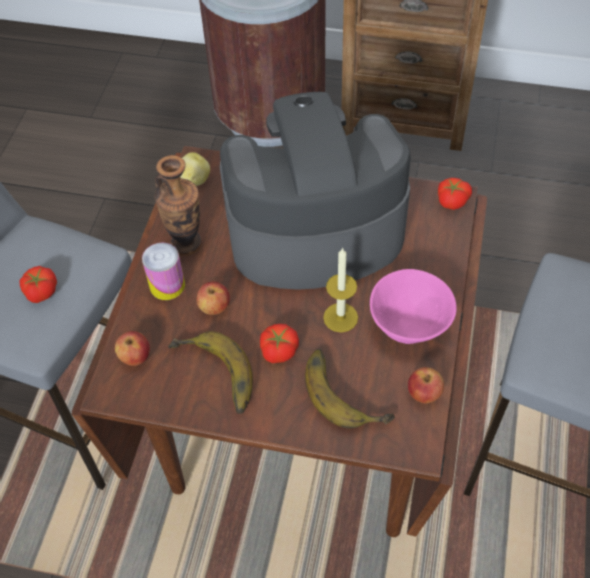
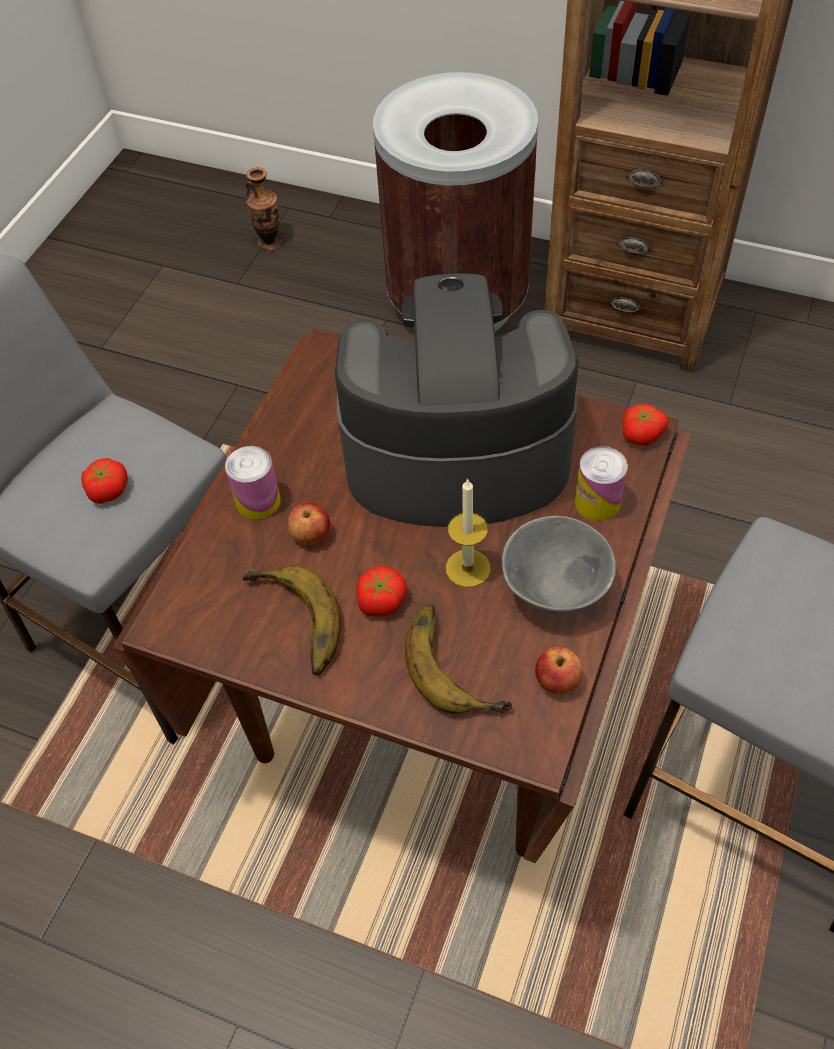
camera: 10 degrees right, 0 degrees up
apple [115,331,150,366] -> none
vase [155,155,202,256] -> vase moved to [246,167,281,251]
potato [180,152,210,186] -> none
pink bowl [370,269,457,344] -> grey bowl [502,516,616,614]
none -> can [575,446,628,521]

